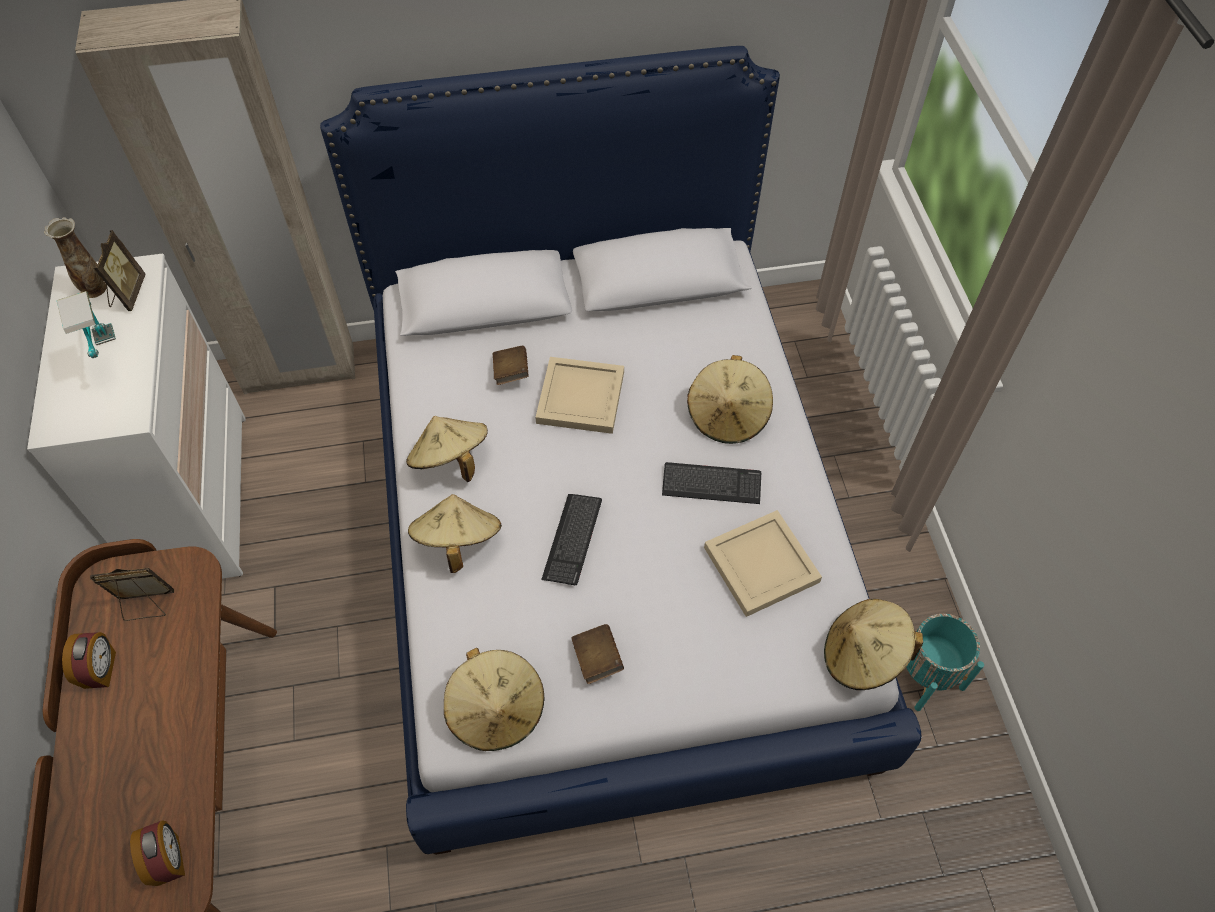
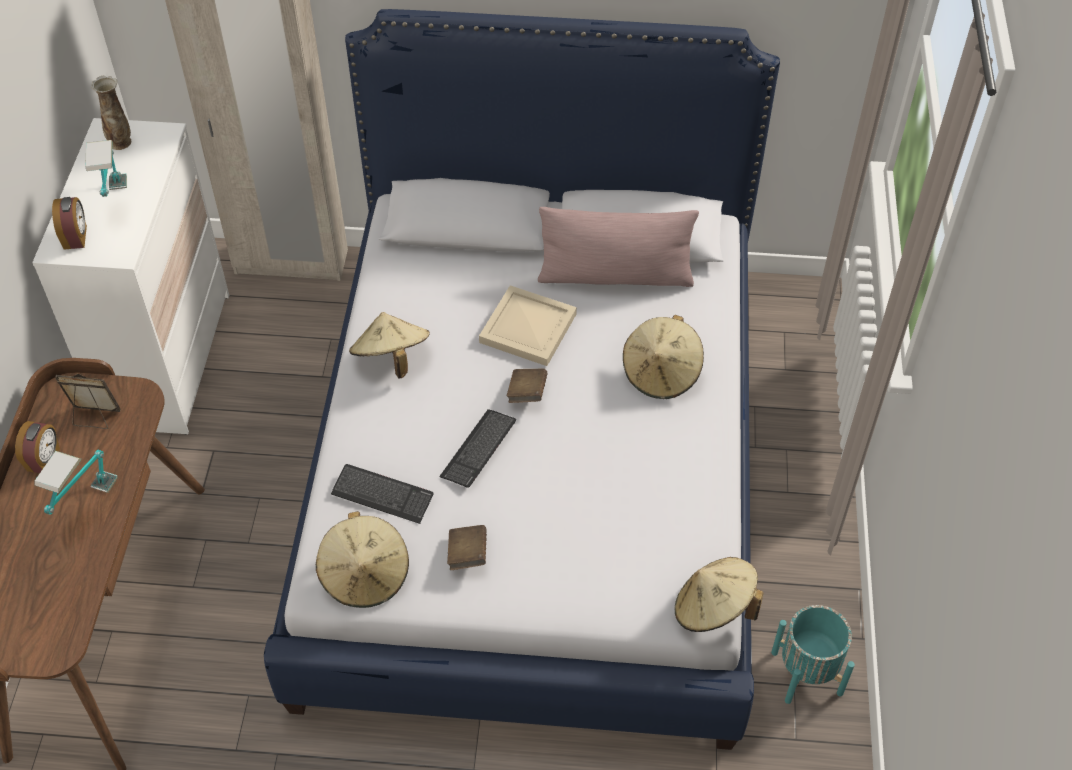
camera: 15 degrees right, 5 degrees down
picture frame [94,230,145,311] -> none
alarm clock [130,820,185,886] -> alarm clock moved to [52,197,87,249]
beige hat [408,494,502,573] -> none
brown book [492,346,529,385] -> brown book moved to [507,369,547,403]
keyboard [662,462,761,504] -> keyboard moved to [331,464,433,524]
beige tray [704,510,822,617] -> none
none -> table lamp [34,450,118,515]
none -> pink pillow [538,207,699,287]

